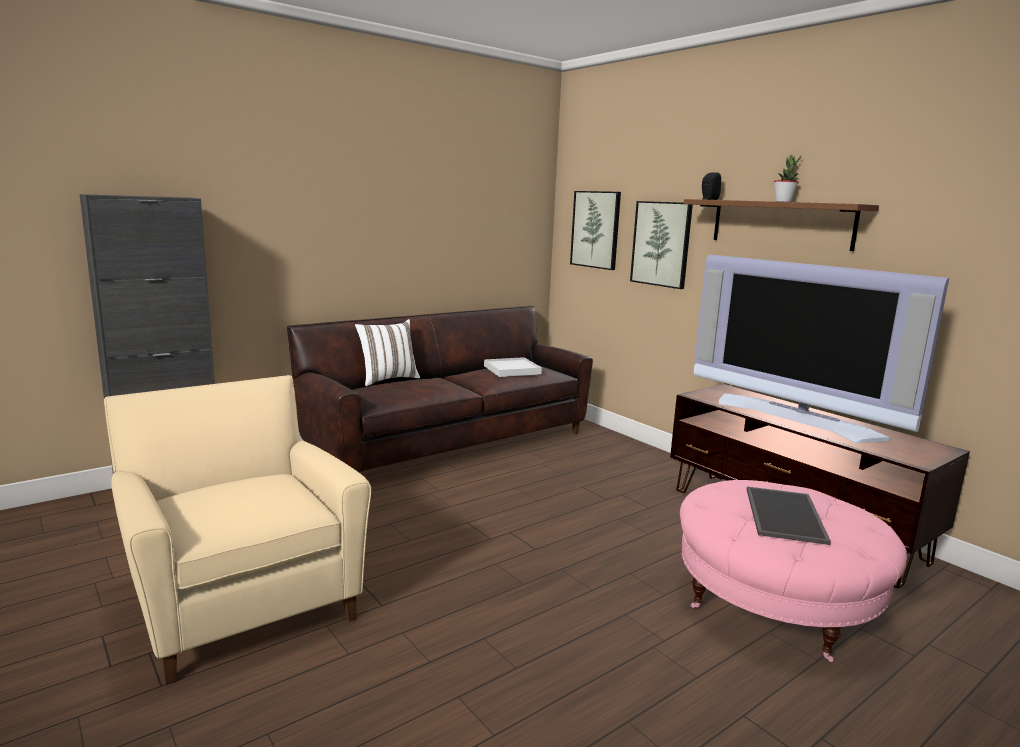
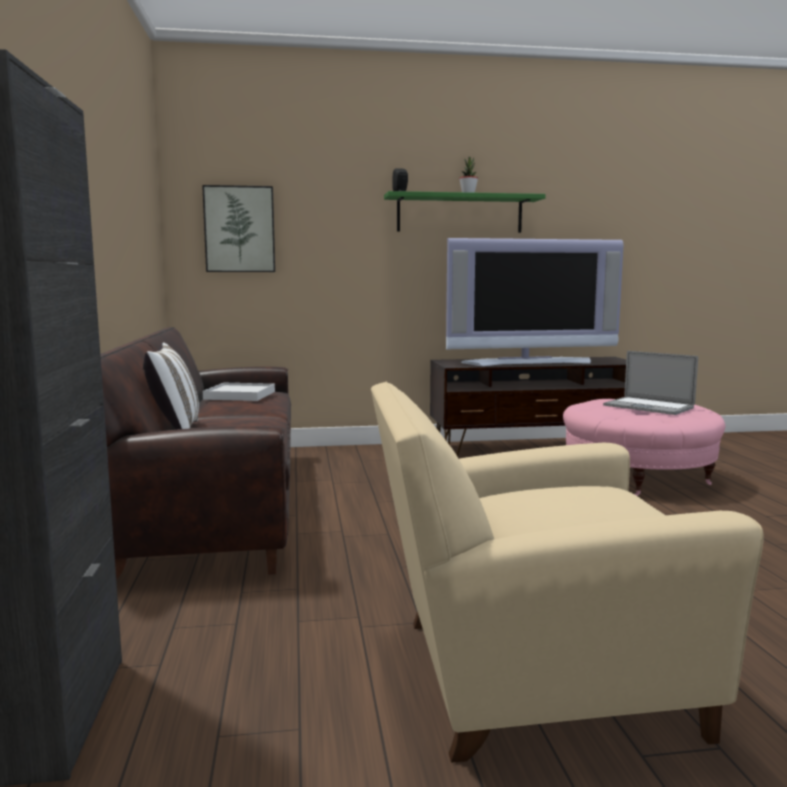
camera: 60 degrees left, 5 degrees down
picture [630,201,693,289] -> none
brown shelf [684,199,879,251] -> green shelf [384,191,546,233]
tray [747,487,831,545] -> laptop [603,351,698,415]

